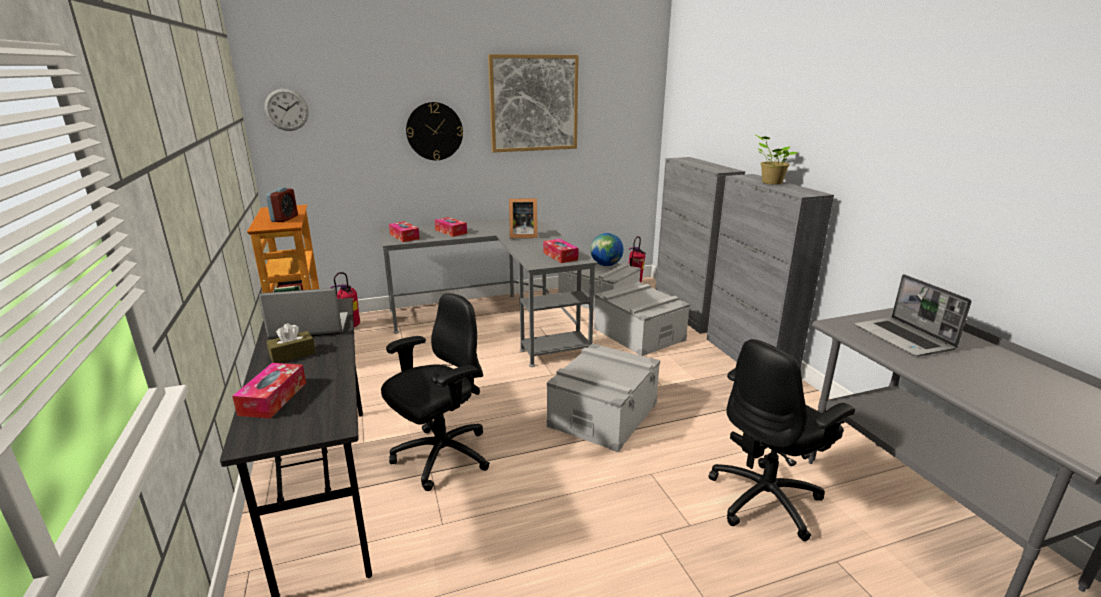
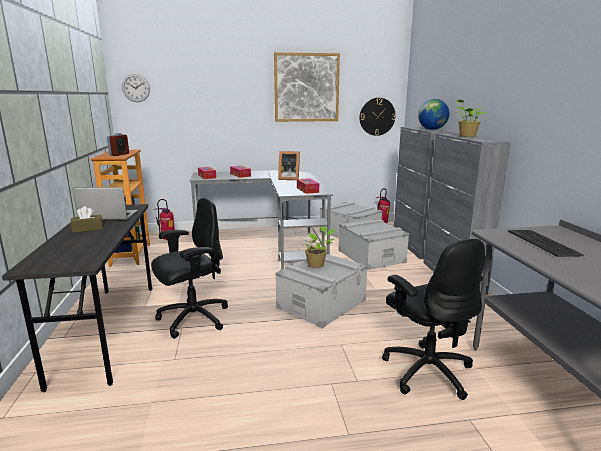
camera: 10 degrees right, 5 degrees down
tissue box [232,363,306,419] -> none
wall clock [406,102,463,160] -> wall clock moved to [360,98,396,136]
globe [590,233,623,266] -> globe moved to [418,99,449,130]
black office chair [708,339,855,541] -> black office chair turned 90 degrees counterclockwise [382,239,485,400]
laptop [854,274,971,357] -> keyboard [508,230,584,257]
none -> potted plant [304,226,335,268]

